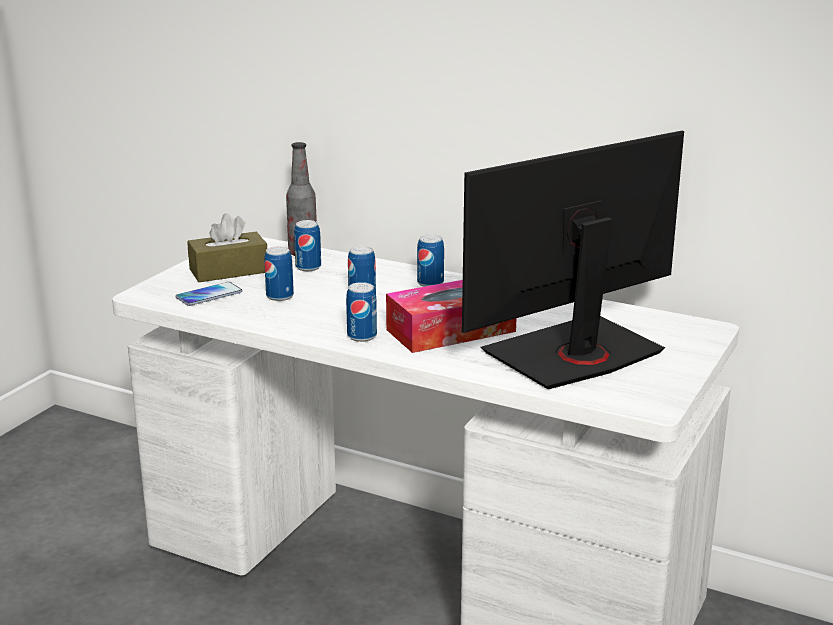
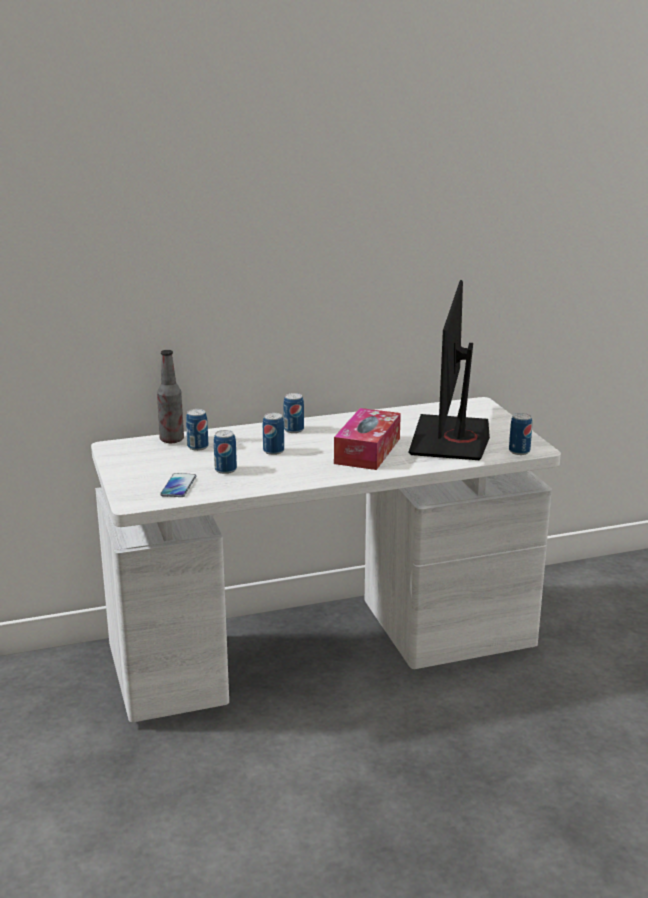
camera: 45 degrees left, 0 degrees up
brown tissue box [187,213,267,282] -> none
can [346,282,377,342] -> can moved to [509,413,532,455]

